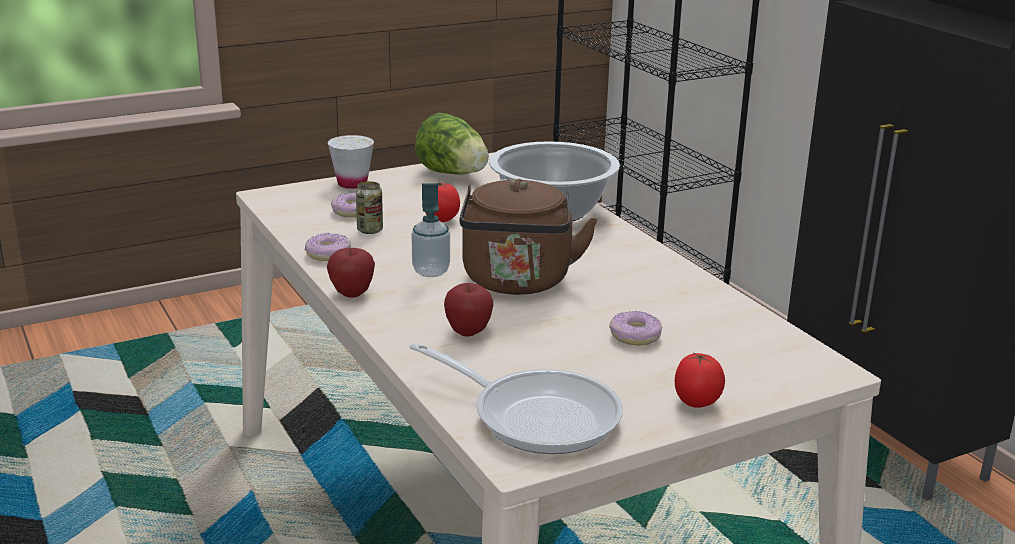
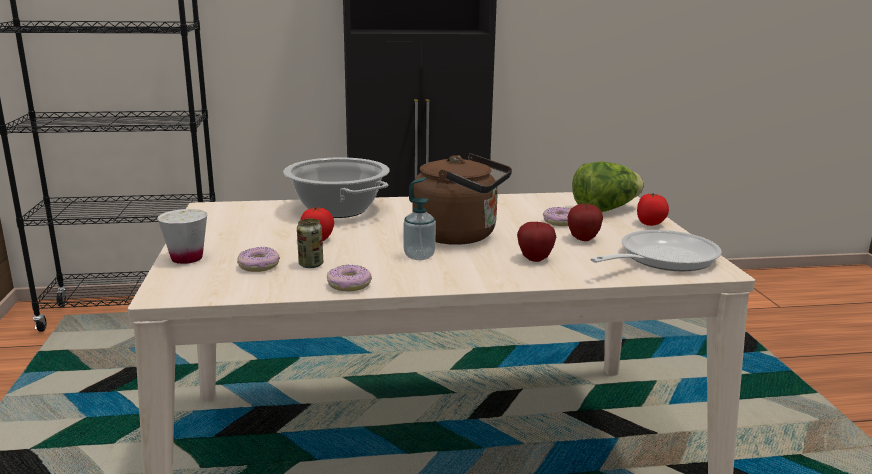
camera: 70 degrees left, 5 degrees down
apple [327,248,375,297] -> apple moved to [568,204,603,241]
lettuce [415,113,489,175] -> lettuce moved to [572,162,644,212]

